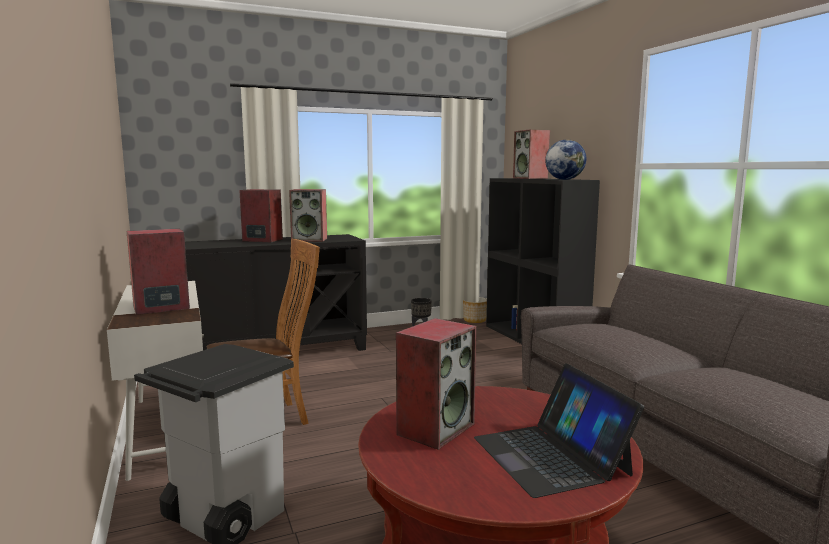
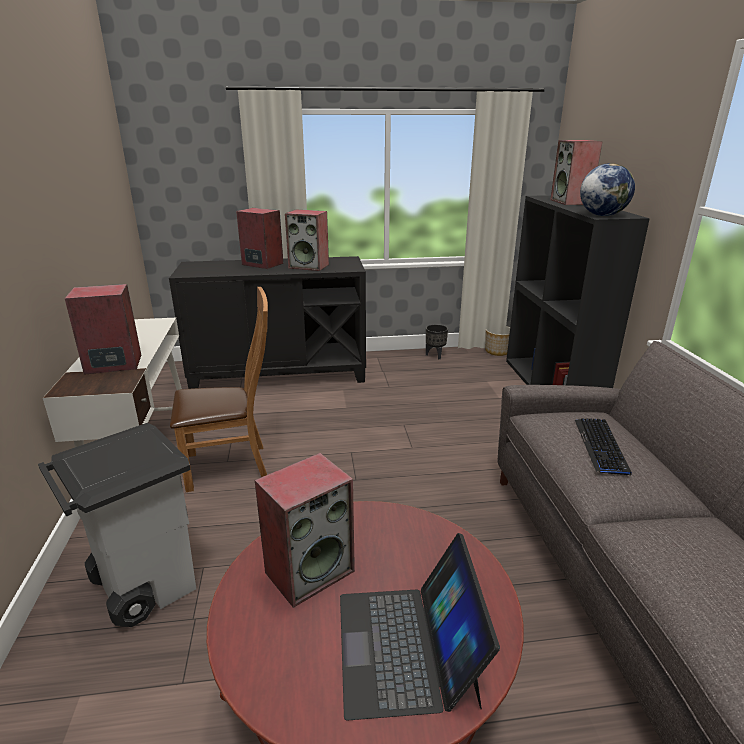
camera: 15 degrees right, 15 degrees up
none -> keyboard [575,418,632,476]

